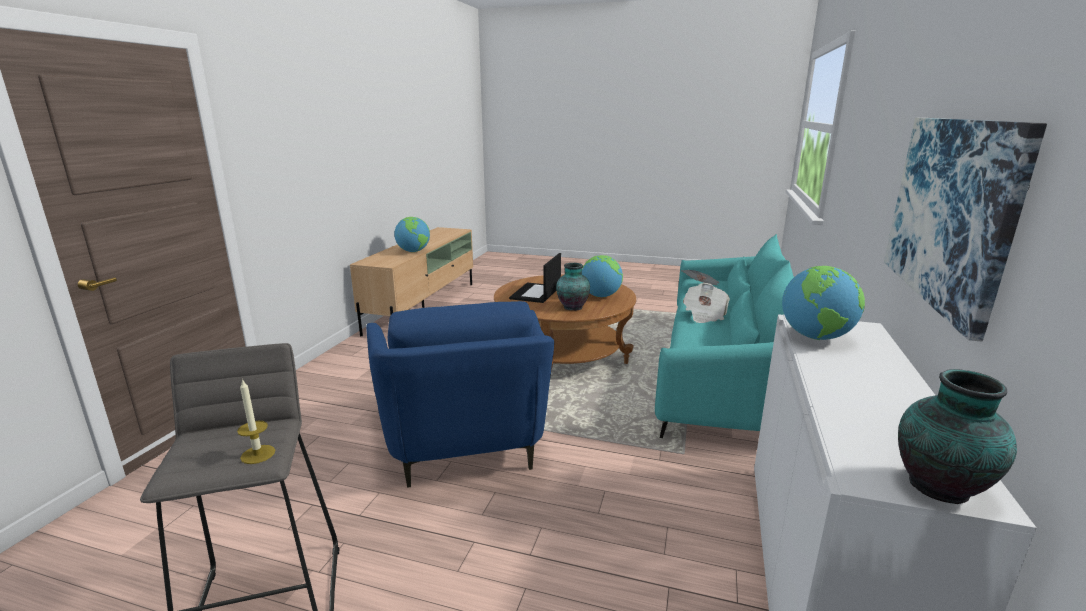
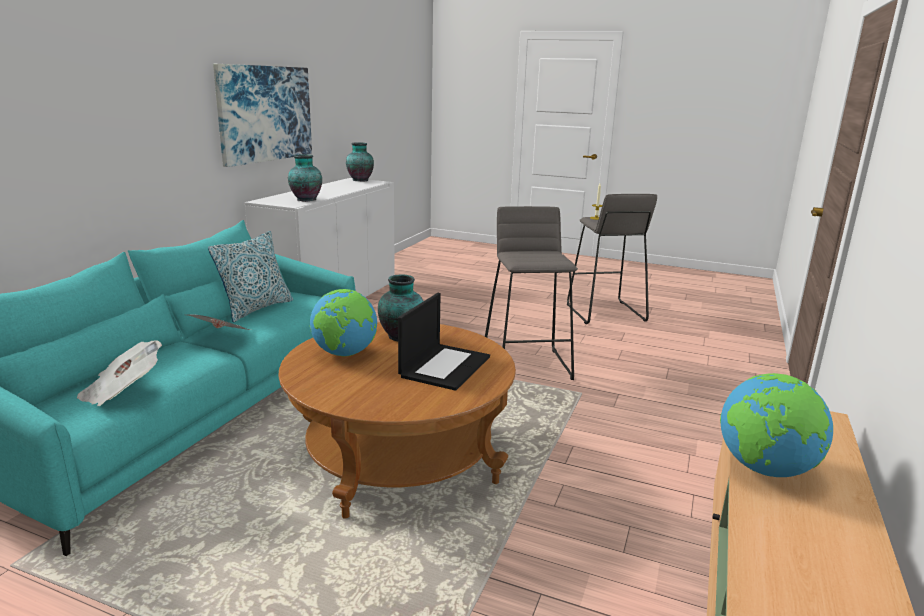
camera: 175 degrees left, 0 degrees up
blue armchair [366,301,554,488] -> grey stool [485,206,578,380]
globe [782,266,865,340] -> vase [288,154,322,202]
none -> pillow [208,231,293,323]

